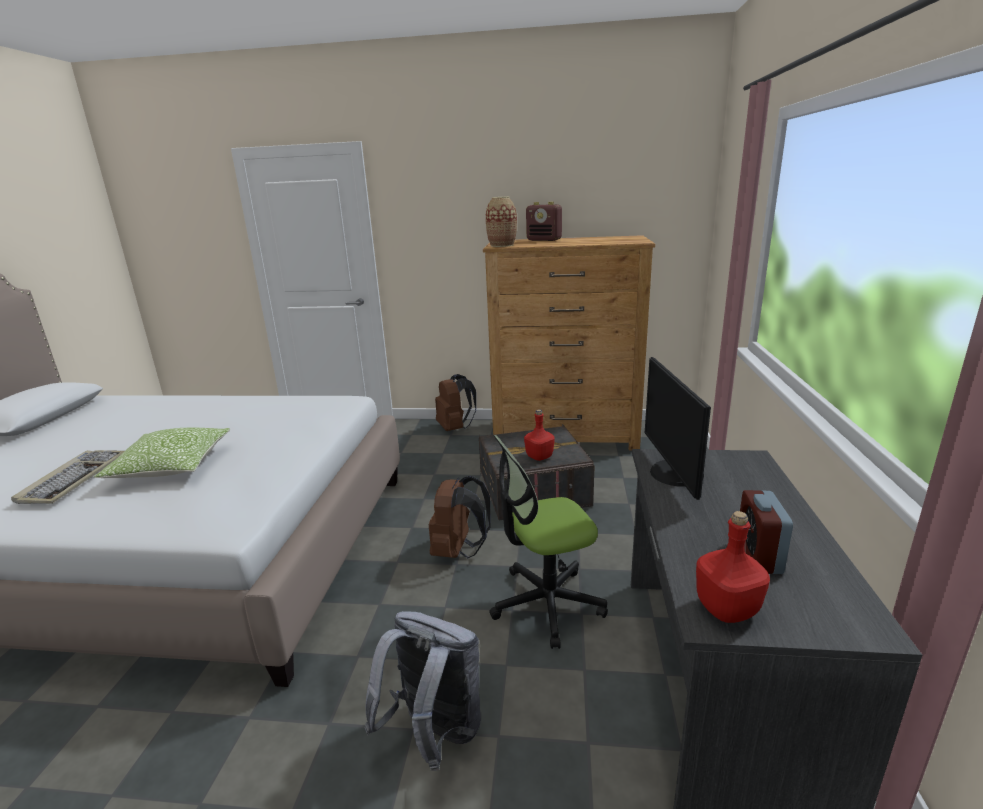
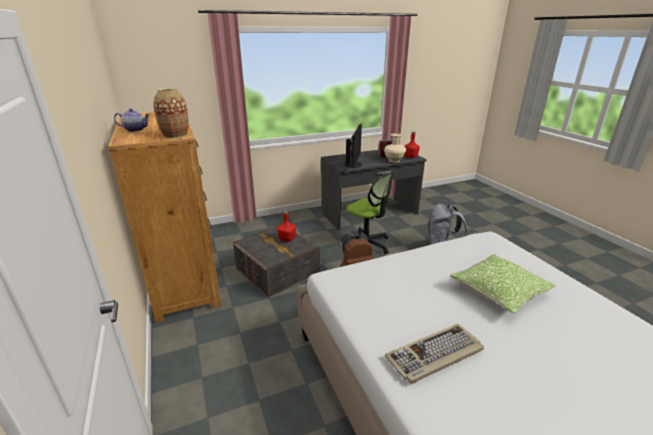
camera: 120 degrees left, 5 degrees up
keyboard [11,450,124,504] -> keyboard moved to [385,324,484,384]
brown backpack [435,374,476,431] -> none
radio [526,202,562,241] -> teapot [114,108,150,132]
monitor [645,357,711,500] -> monitor turned 45 degrees counterclockwise [344,123,362,169]
none -> beige vase [384,133,406,163]

